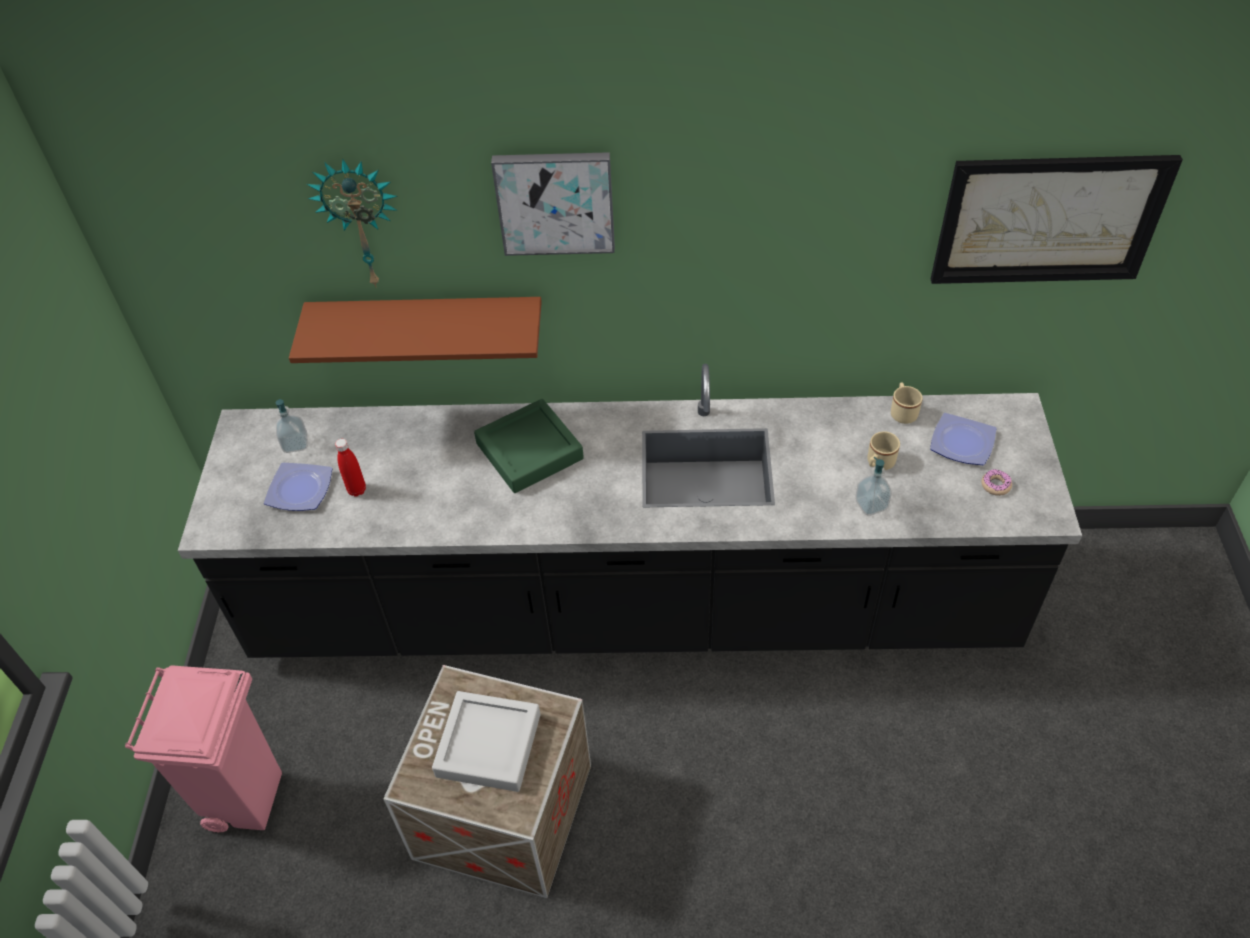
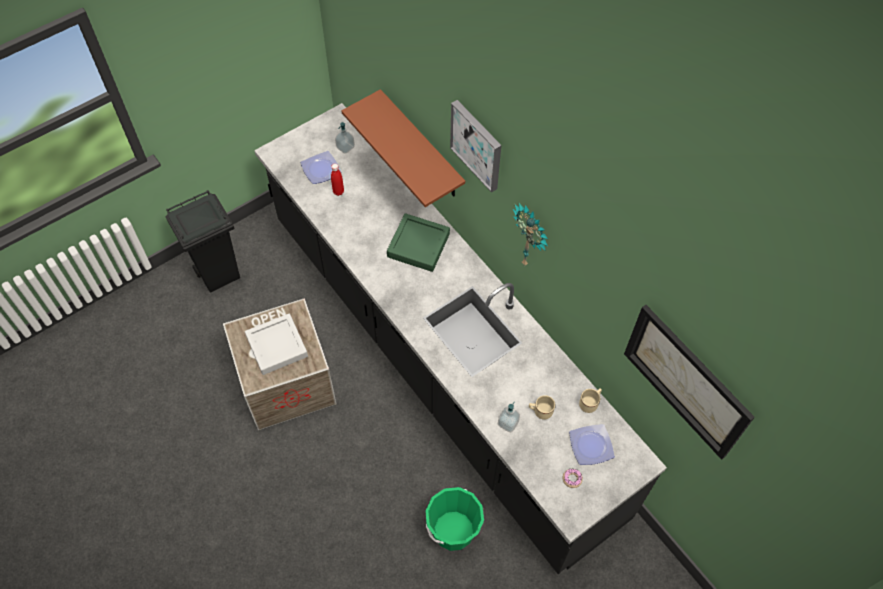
camera: 50 degrees right, 10 degrees up
pink trash can [125,665,282,833] -> black trash can [166,190,240,293]
wall clock [306,159,397,288] -> wall clock moved to [513,203,548,266]
none -> green bucket [425,487,484,551]

